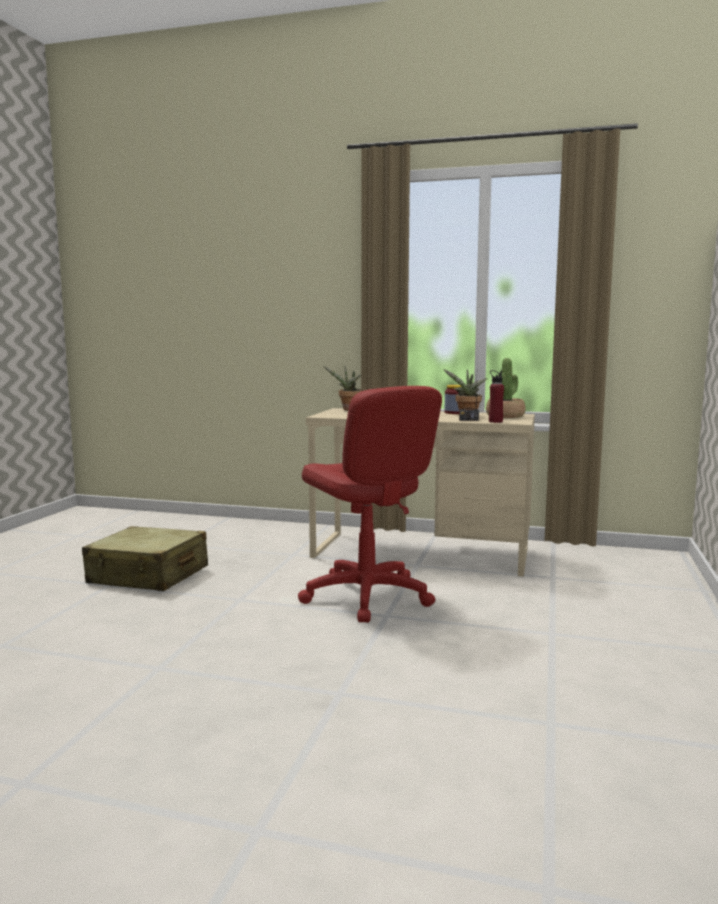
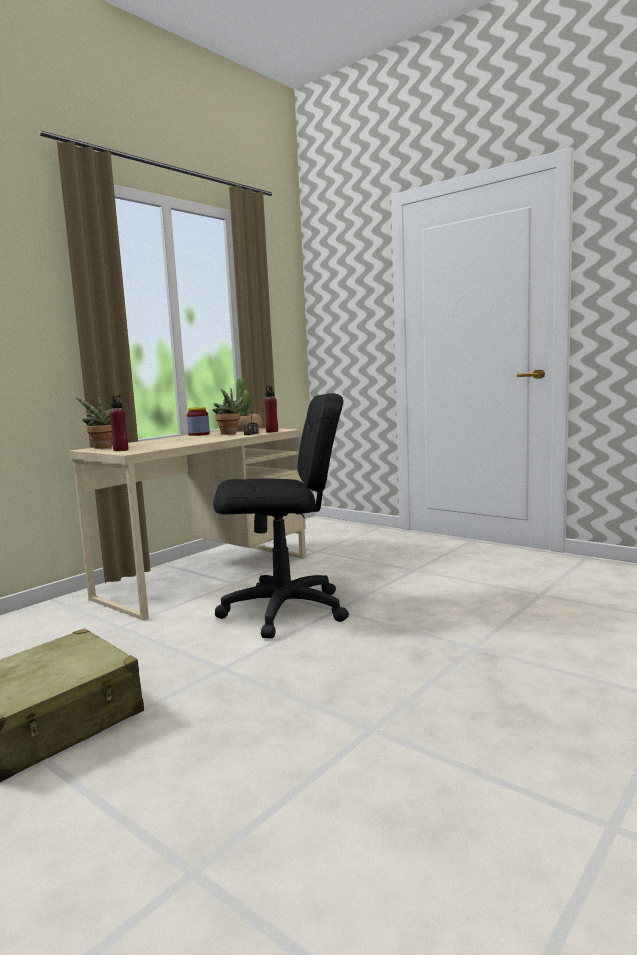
camera: 65 degrees left, 0 degrees up
red office chair [298,386,442,623] -> black office chair [213,393,349,638]
none -> red bottle [109,395,128,451]

